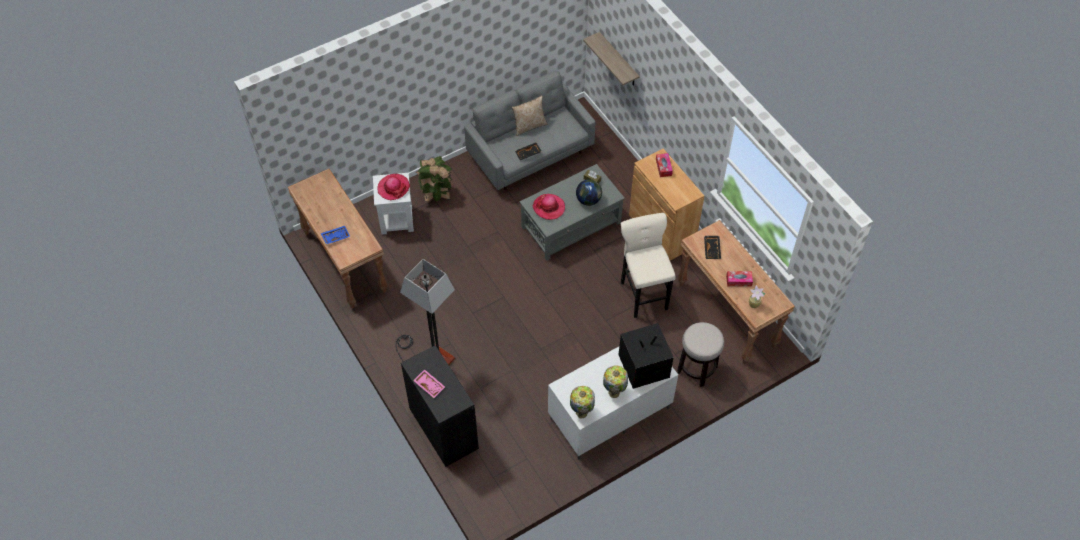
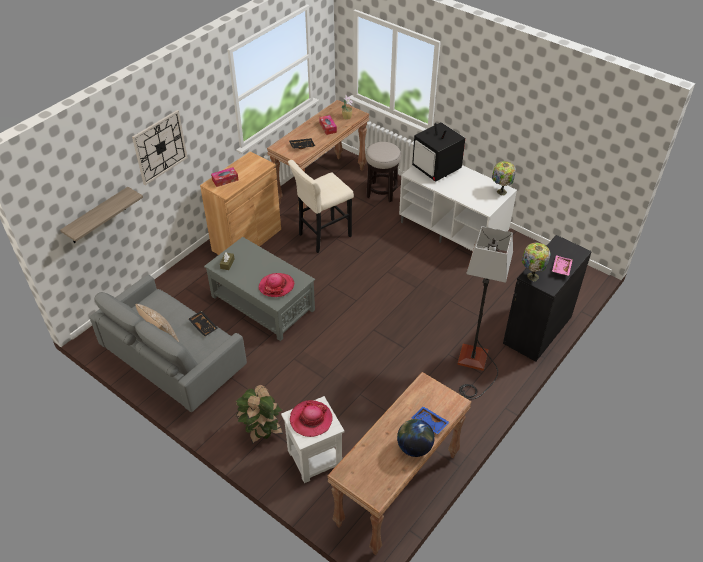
camera: 110 degrees left, 10 degrees down
globe [576,179,602,206] -> globe moved to [397,419,435,457]
table lamp [603,366,628,398] -> table lamp moved to [522,243,551,281]
none -> wall clock [132,110,188,185]

